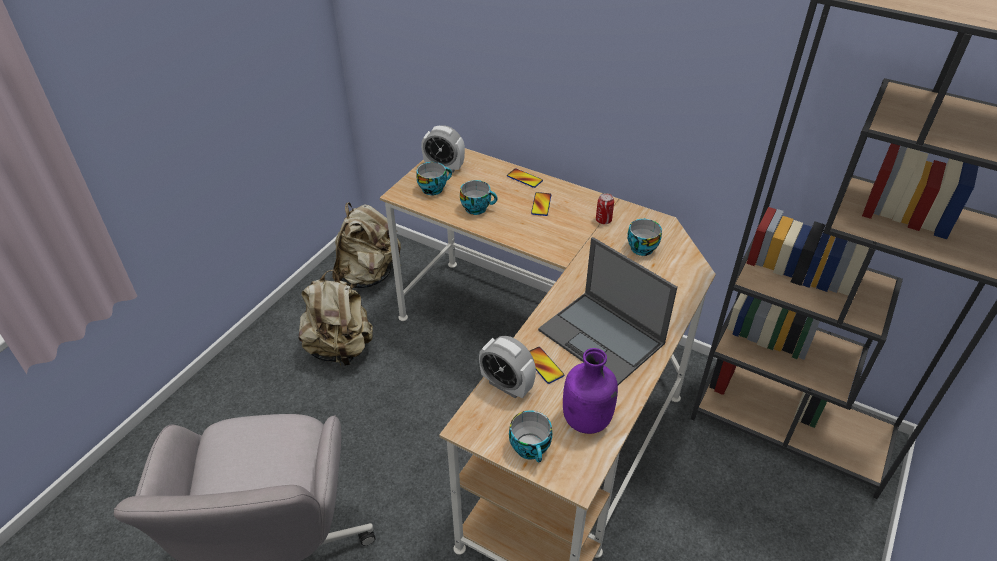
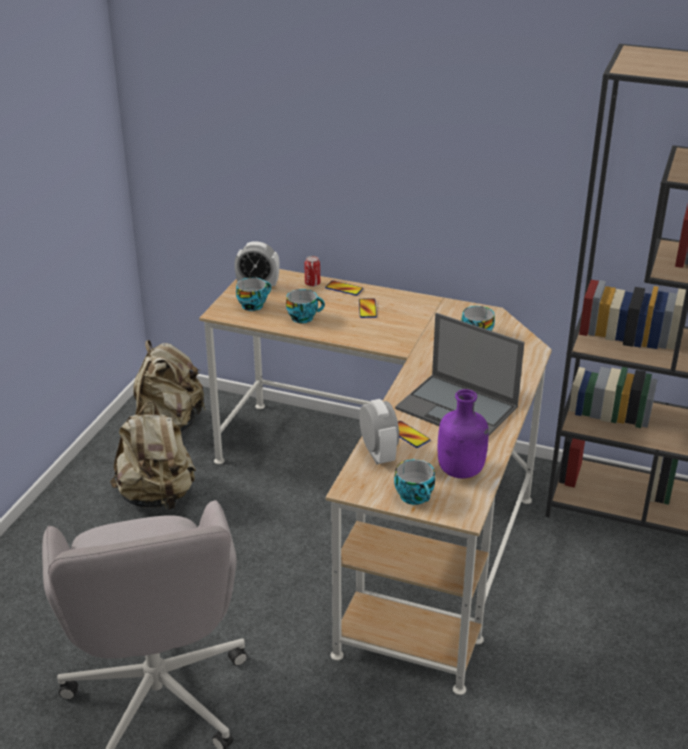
camera: 10 degrees left, 10 degrees down
alarm clock [479,336,536,399] -> alarm clock turned 135 degrees counterclockwise [359,399,399,464]
can [596,193,614,224] -> can moved to [305,256,320,287]

